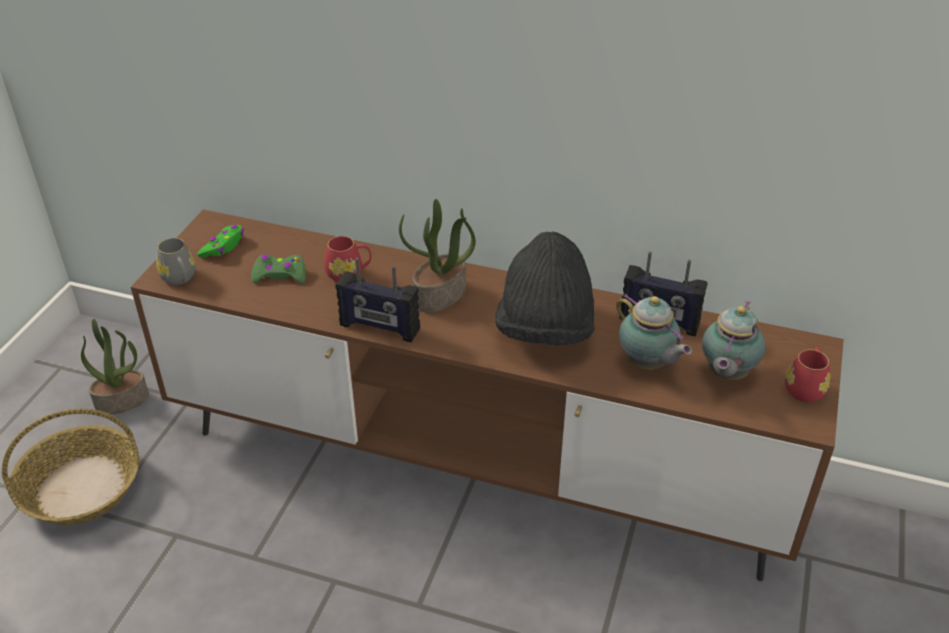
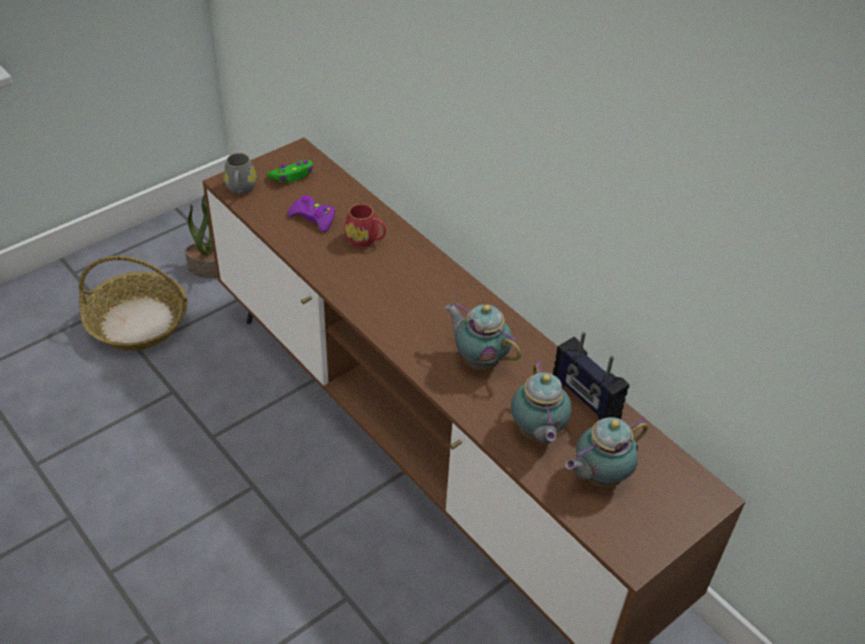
camera: 30 degrees right, 5 degrees up
green game controller [251,254,306,283] -> purple game controller [287,195,335,233]
radio [336,258,420,342] -> none
potted plant [399,199,476,312] -> none
black hat [495,231,595,345] -> teapot [445,303,521,370]
red mug [785,347,830,402] -> none

